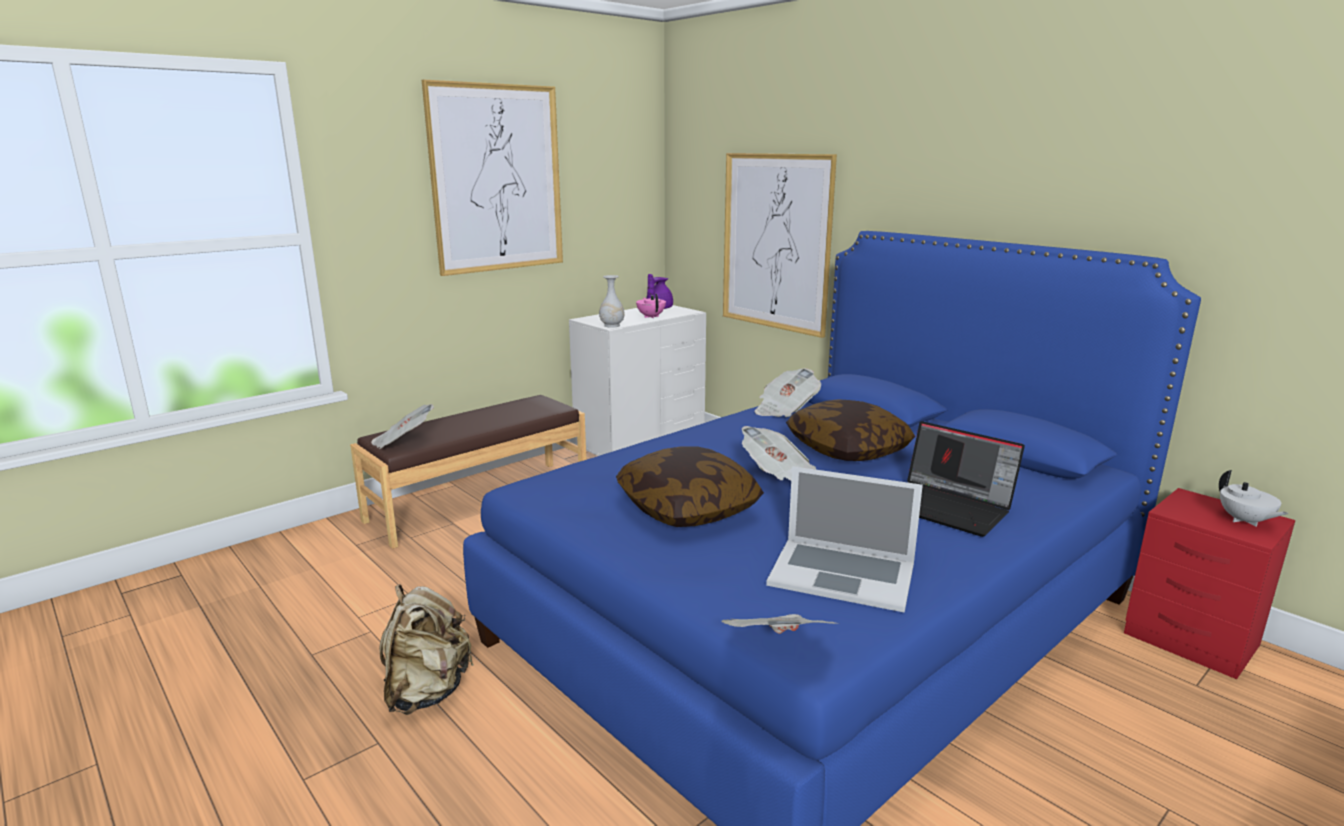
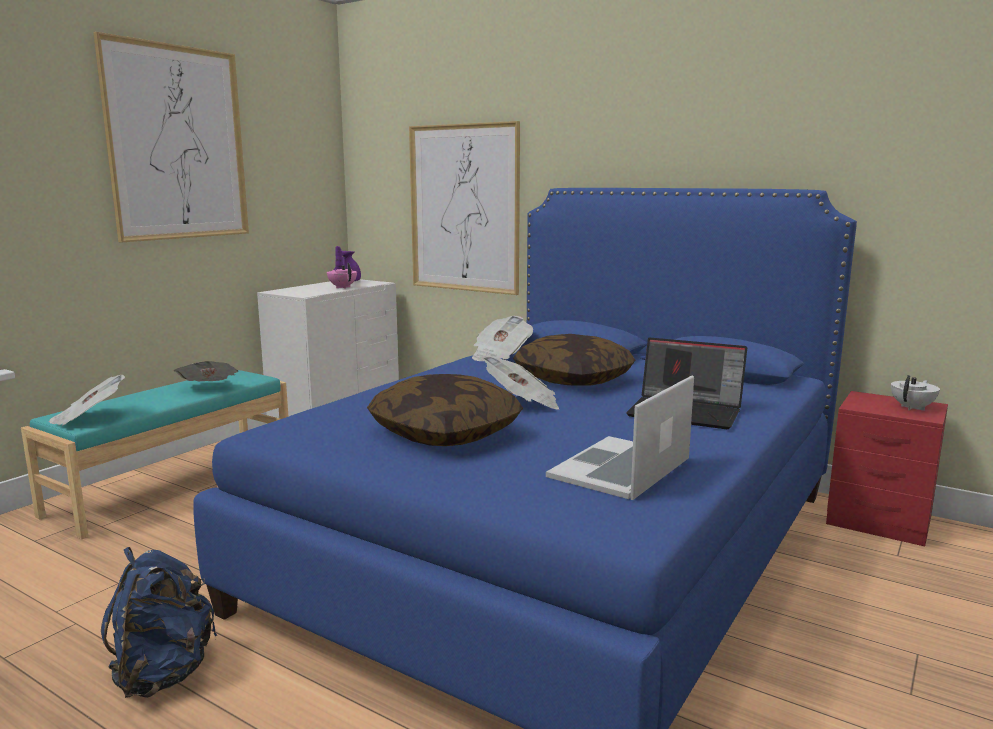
camera: 15 degrees left, 5 degrees down
brown bench [350,395,586,549] -> turquoise bench [21,370,289,539]
beige backpack [379,584,474,715] -> blue backpack [101,547,217,698]
white vase [599,275,625,328] -> none
newspaper [721,614,840,634] -> newspaper moved to [174,361,238,381]
laptop [766,466,923,613] -> laptop turned 120 degrees clockwise [546,375,694,500]
white teapot [1219,470,1289,527] -> white teapot turned 105 degrees counterclockwise [891,375,940,411]

